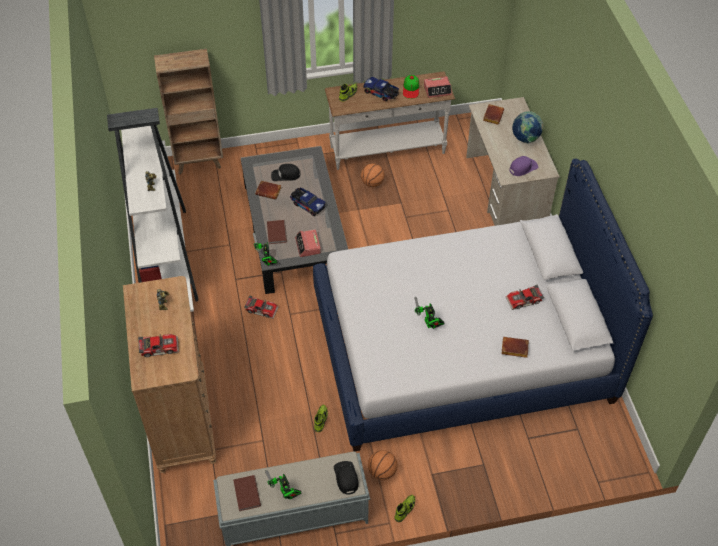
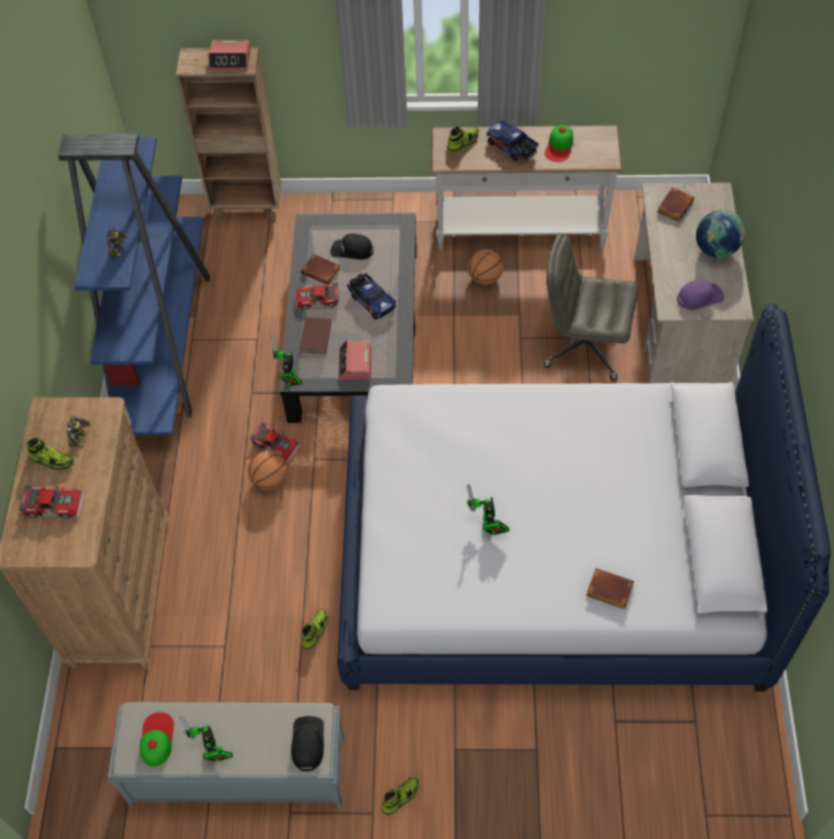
camera: 15 degrees right, 5 degrees up
white bookcase [107,108,198,312] -> blue bookcase [58,134,210,435]
brown book [233,475,261,511] -> cap [140,712,174,767]
basketball [368,450,398,480] -> basketball moved to [248,451,288,490]
alarm clock [424,77,452,98] -> alarm clock moved to [208,40,251,70]
toy car [506,285,544,310] -> toy car moved to [295,283,339,310]
none -> shoe [27,438,74,470]
none -> grey office chair [543,234,639,381]

